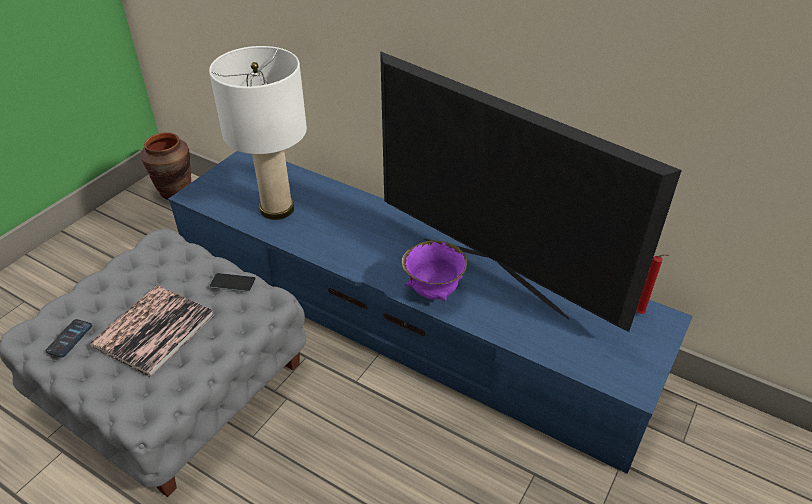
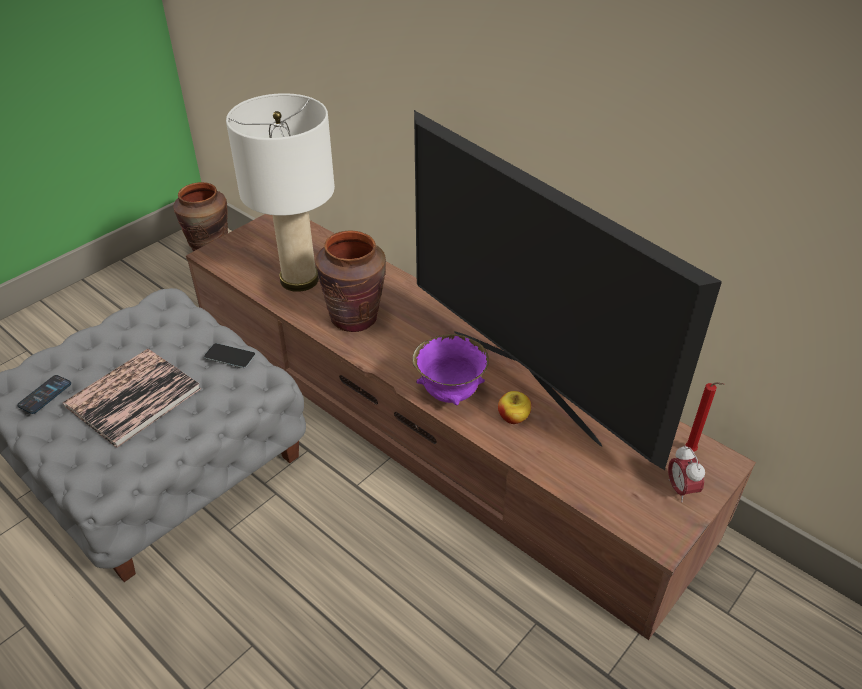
camera: 10 degrees right, 0 degrees up
blue tv stand [168,151,693,474] -> brown tv stand [186,214,756,640]
none -> brown vase [315,231,386,332]
none -> apple [498,391,531,424]
none -> alarm clock [668,445,705,502]

